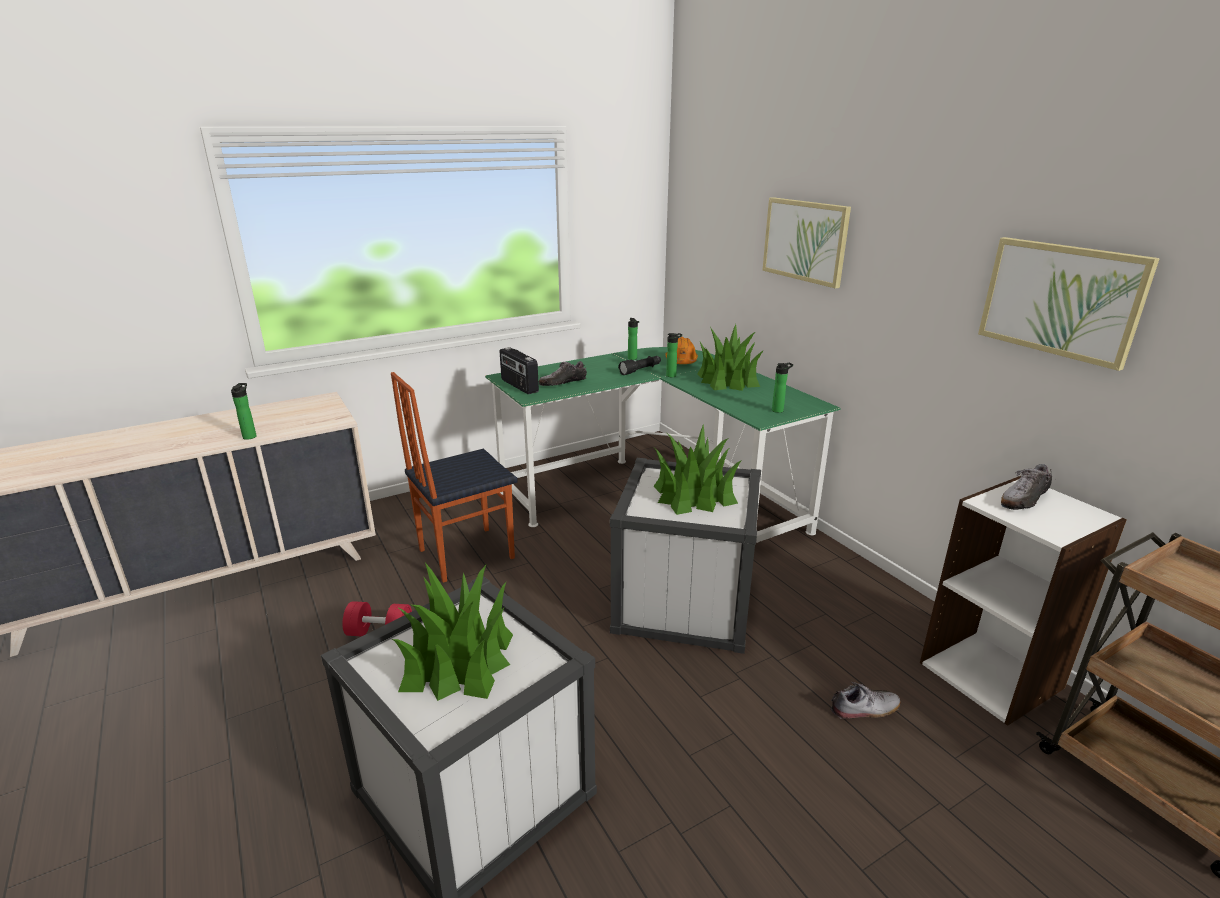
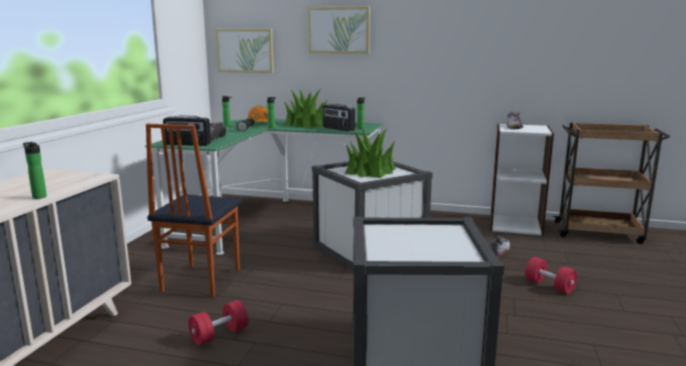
camera: 45 degrees left, 10 degrees down
potted plant [392,563,513,701] -> none
picture [978,237,1160,371] -> picture moved to [216,28,274,73]
none -> radio [323,104,355,132]
none -> red dumbbell [525,257,577,294]

